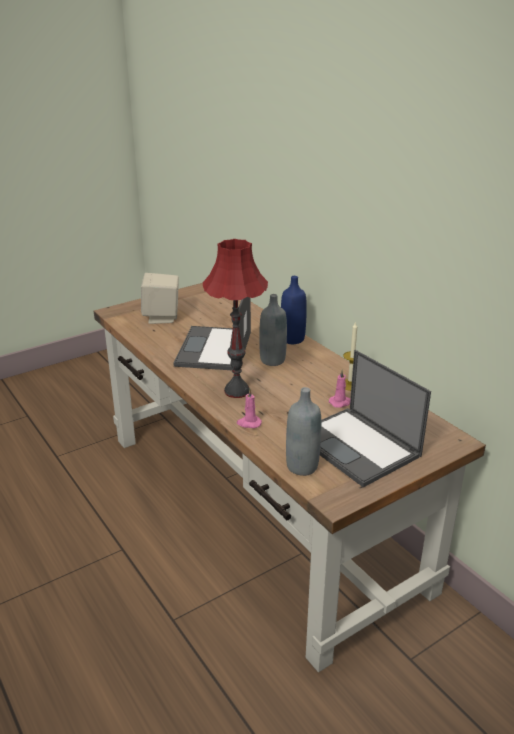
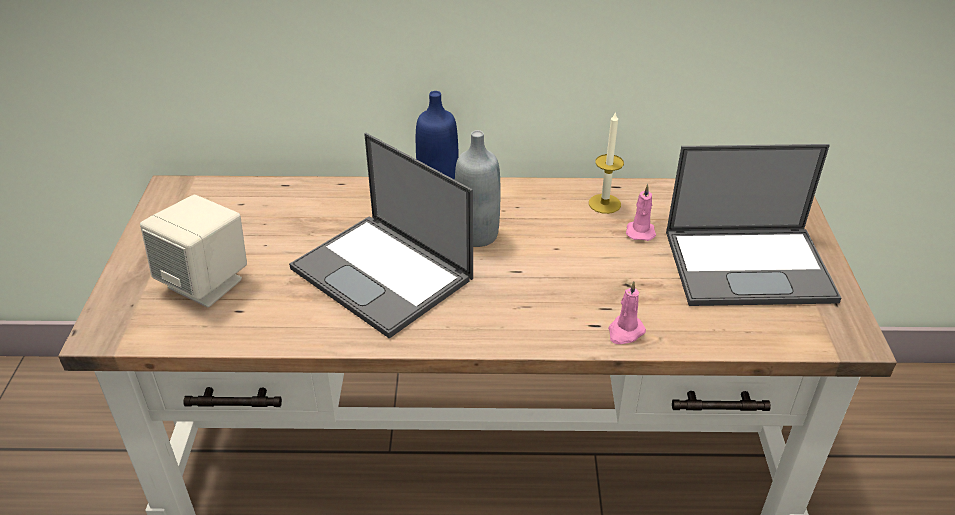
camera: 55 degrees left, 10 degrees up
red table lamp [203,239,268,398] -> none
grey bottle [286,387,321,476] -> none

